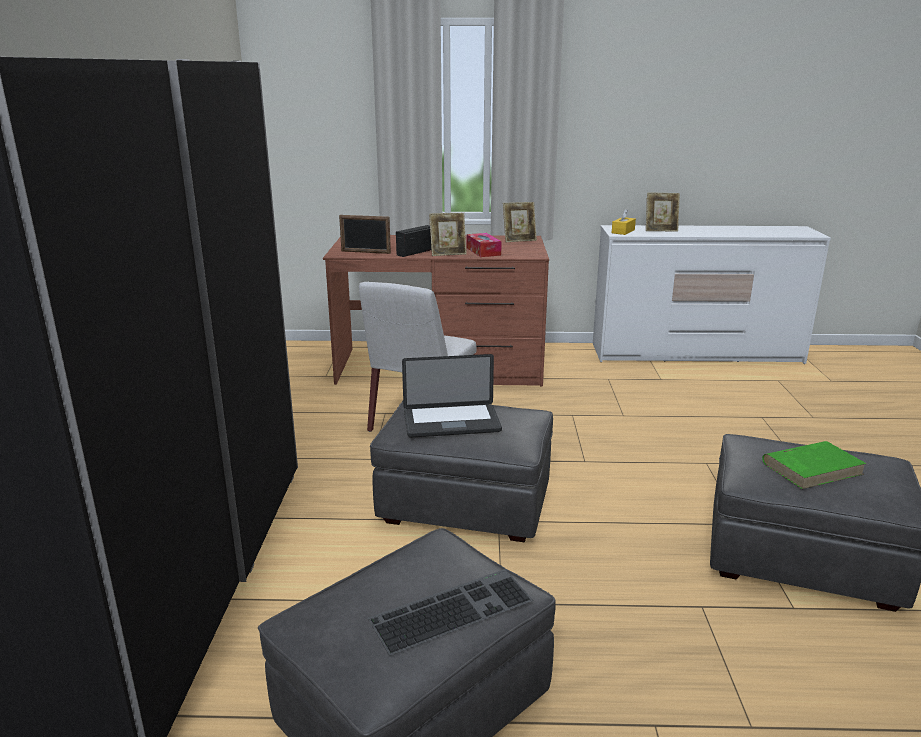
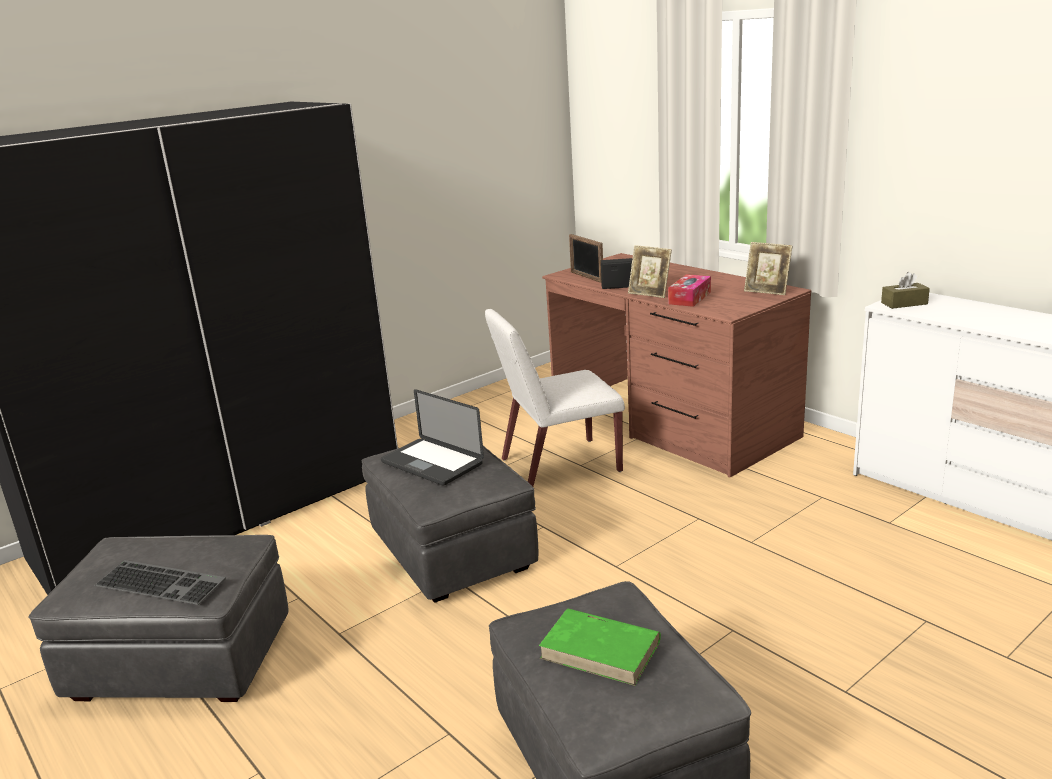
camera: 50 degrees right, 0 degrees up
yellow tissue box [612,209,636,235] -> brown tissue box [881,272,930,309]
picture frame [646,192,680,232] -> none

